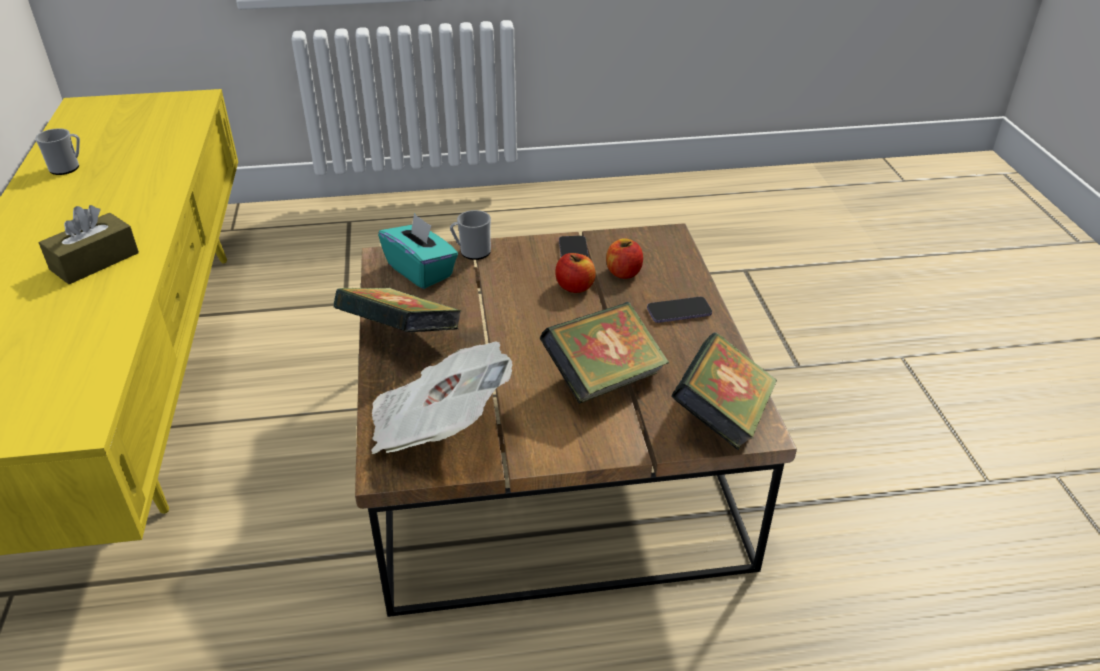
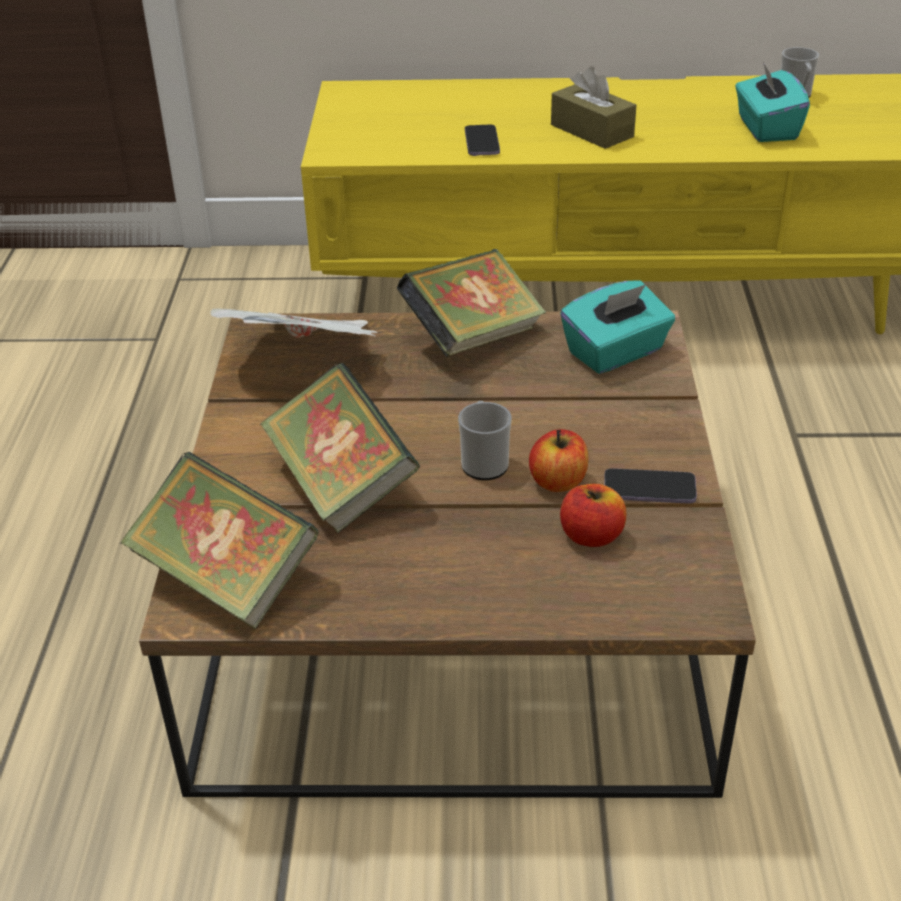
camera: 100 degrees right, 0 degrees up
mug [450,210,491,260] -> mug moved to [458,401,512,480]
phone [647,297,712,323] -> phone moved to [465,125,500,156]
none -> turquoise tissue box [735,62,810,142]

